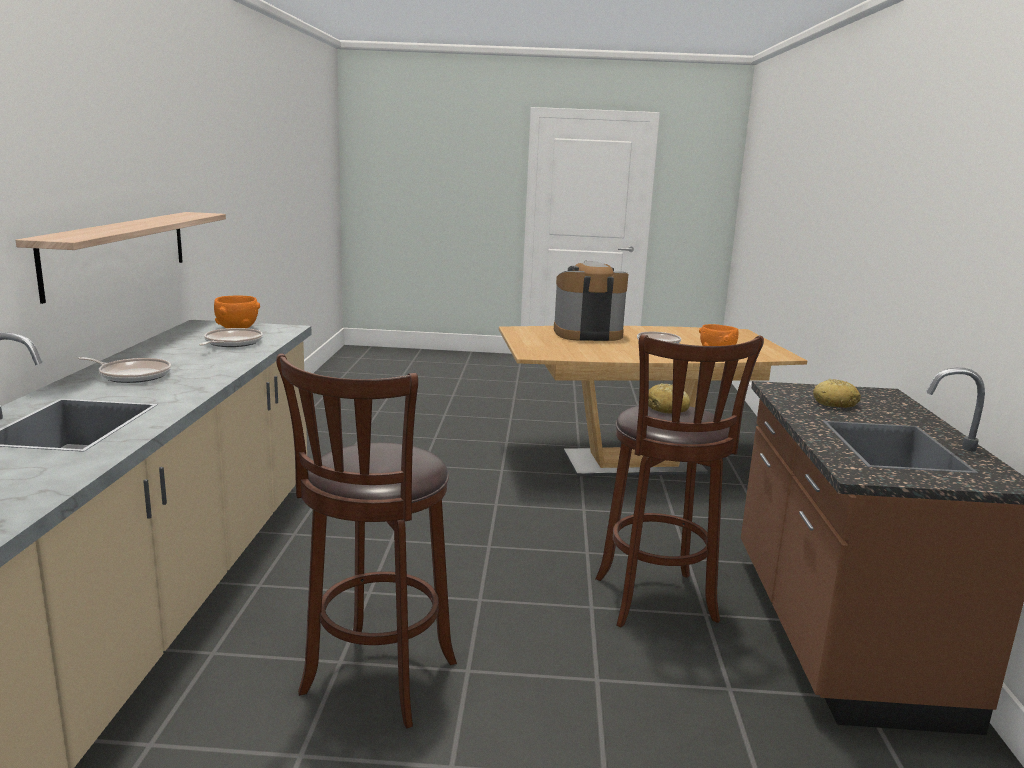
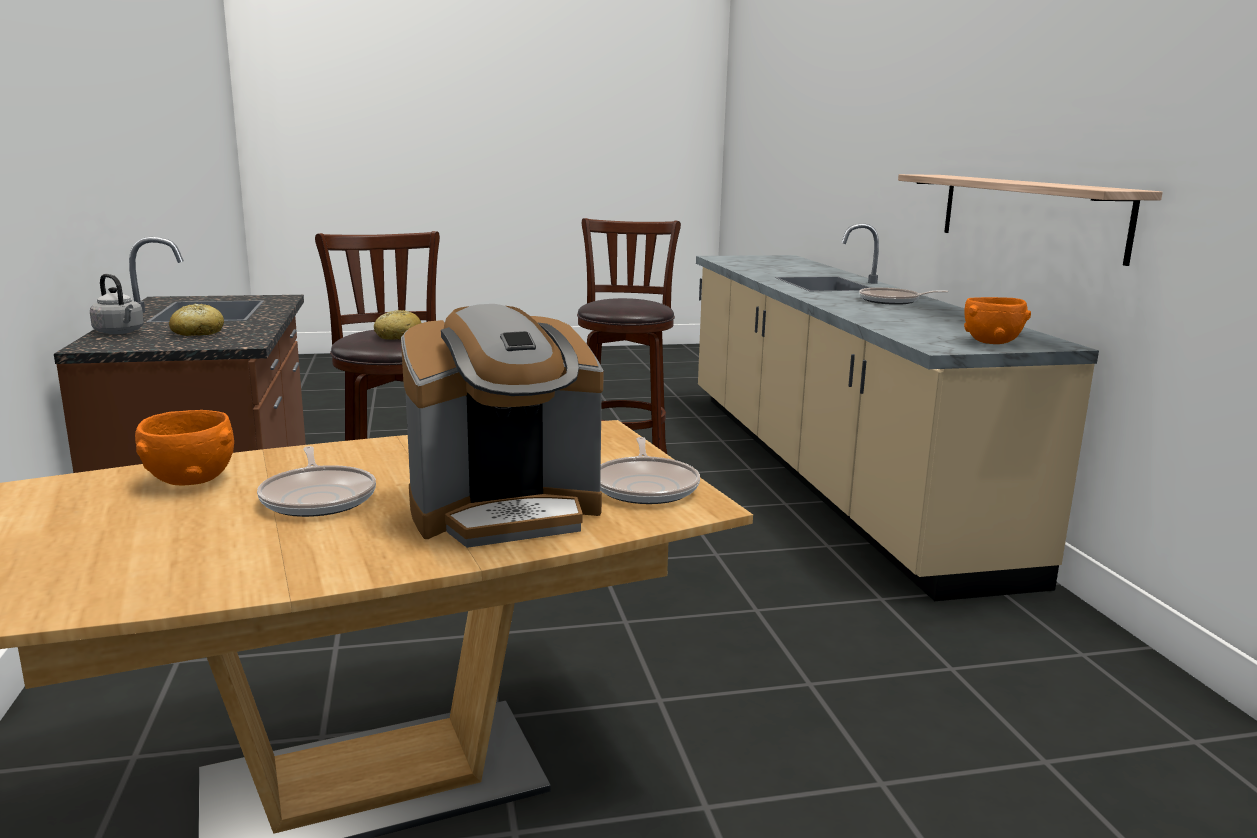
camera: 165 degrees right, 0 degrees up
frying pan [199,328,263,347] -> frying pan moved to [600,437,700,504]
none -> grey kettle [90,274,144,334]

